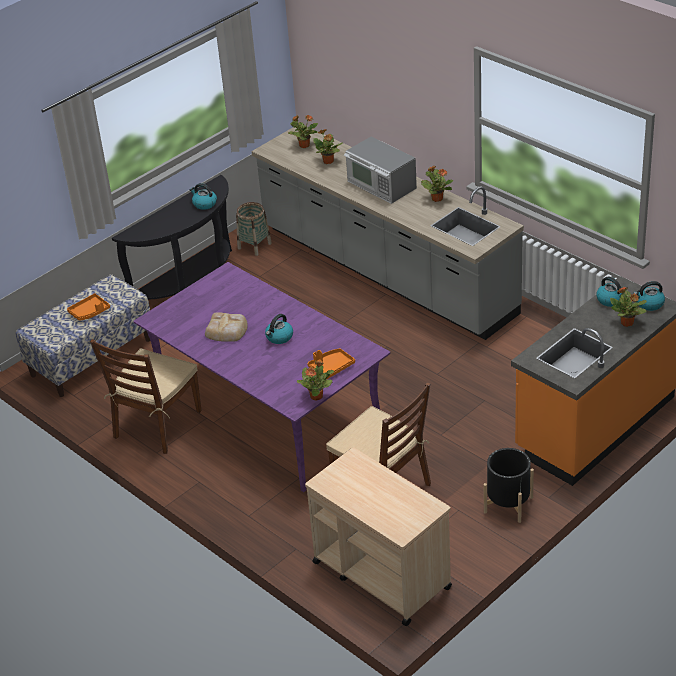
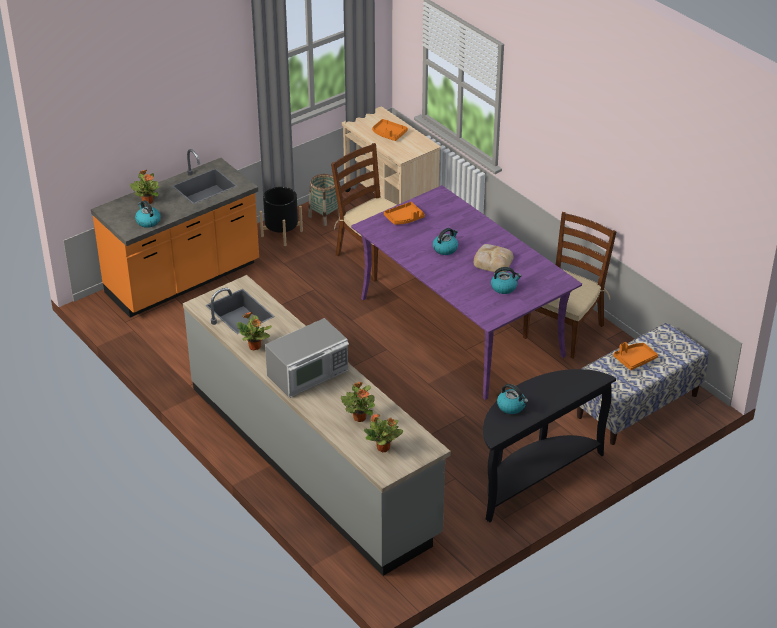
camera: 175 degrees left, 0 degrees up
basket [236,202,272,256] -> basket moved to [308,174,339,226]
potted plant [297,361,334,401] -> none
microwave [344,136,417,204] -> microwave turned 90 degrees clockwise [265,318,349,398]
kettle [633,281,665,311] -> kettle moved to [491,267,522,294]
none -> orange tray [372,119,408,141]

